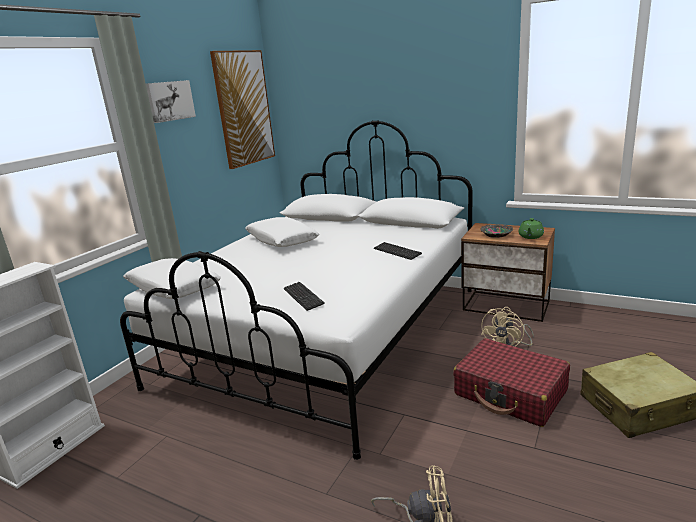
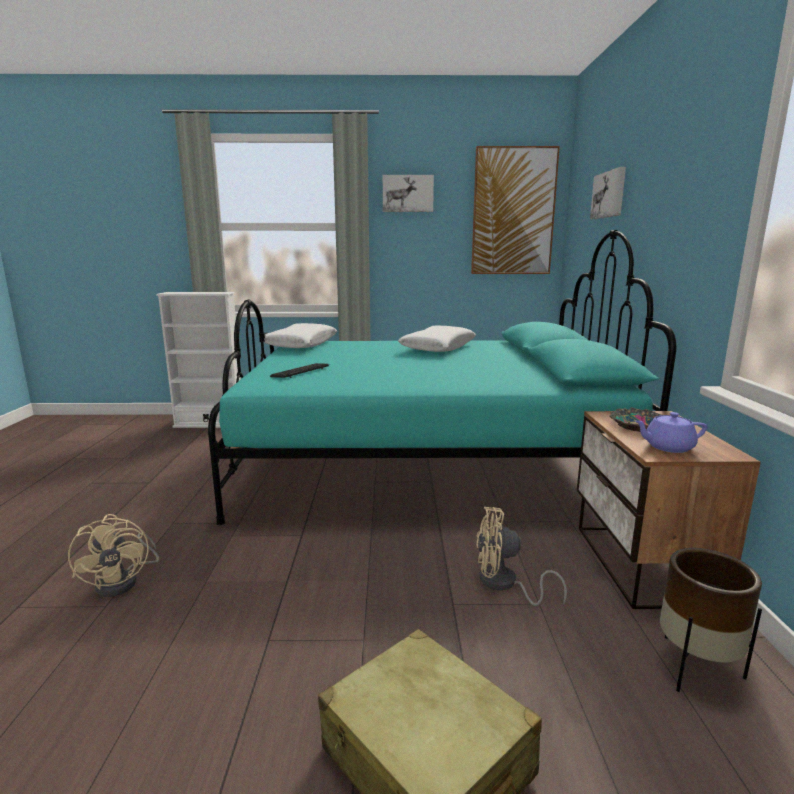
camera: 60 degrees right, 5 degrees down
white bed [120,120,472,460] -> turquoise bed [208,230,676,525]
keyboard [374,242,422,260] -> none
red suitcase [453,338,570,427] -> none
green teapot [519,218,544,239] -> purple teapot [635,412,707,453]
none -> picture [590,167,626,219]
none -> brown planter [660,548,762,692]

